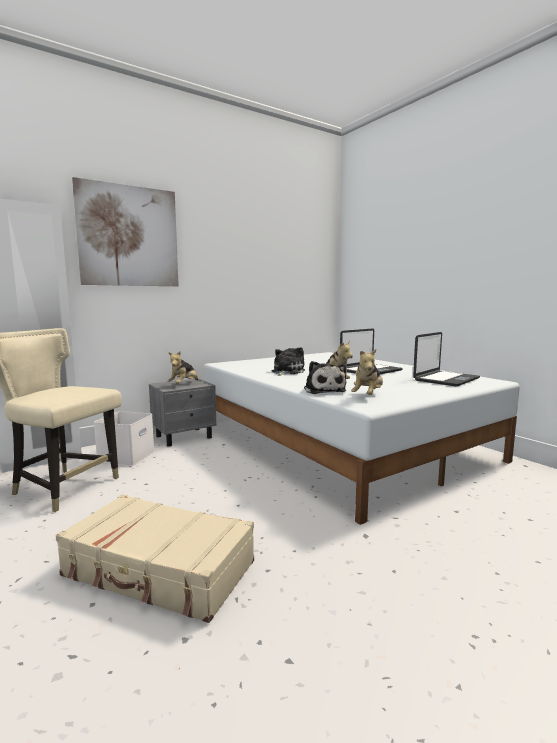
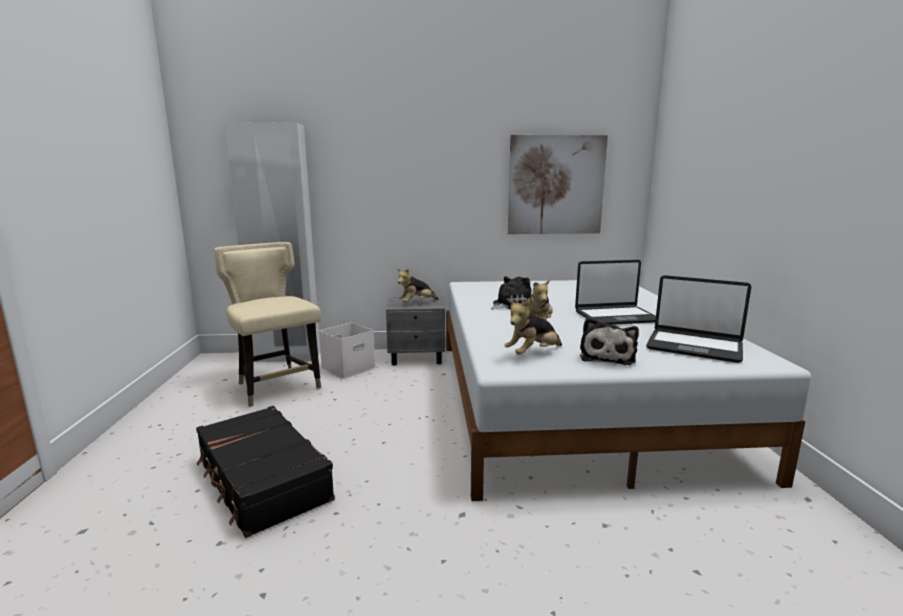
camera: 30 degrees right, 5 degrees up
beige suitcase [56,494,254,623] -> black suitcase [196,406,335,538]
picture [72,177,179,286] -> picture moved to [508,135,608,234]
plush toy [304,361,346,394] -> plush toy moved to [580,318,639,365]
laptop [413,332,480,386] -> laptop turned 45 degrees clockwise [646,275,751,363]

